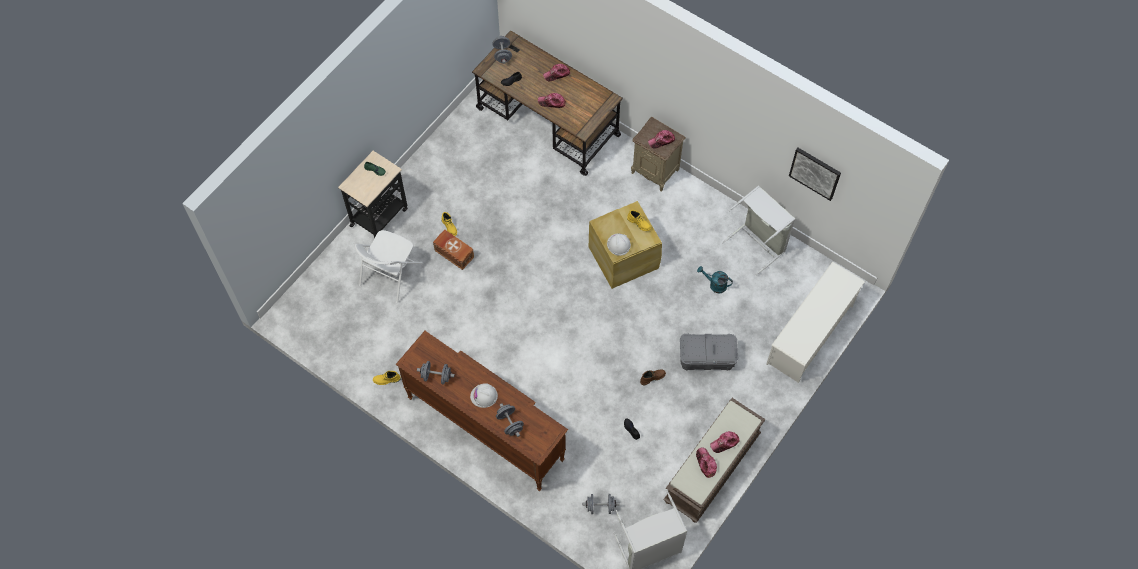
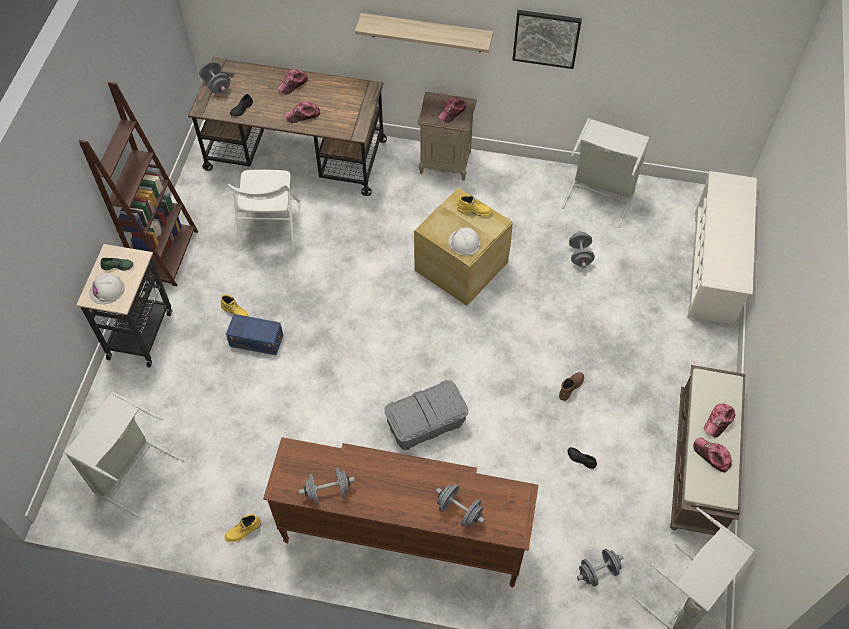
camera: 25 degrees left, 5 degrees down
white chair [355,230,423,303] -> white chair moved to [227,170,300,250]
brown storage box [433,229,474,270] -> blue storage box [226,314,283,355]
white hard hat [470,383,498,408] -> white hard hat moved to [89,273,125,304]
grey storage box [680,334,738,371] -> grey storage box moved to [385,380,468,450]
turquoise watering can [697,266,733,293] -> grey dumbbell [569,231,595,268]
picture [789,148,841,201] -> picture moved to [513,10,582,69]
none -> grey laundry basket [64,391,184,519]
none -> brown bookcase [79,82,198,286]
none -> shelf [355,13,493,53]

